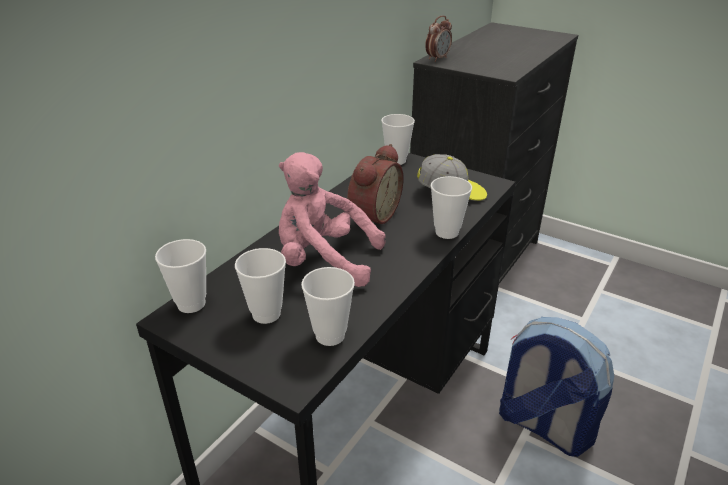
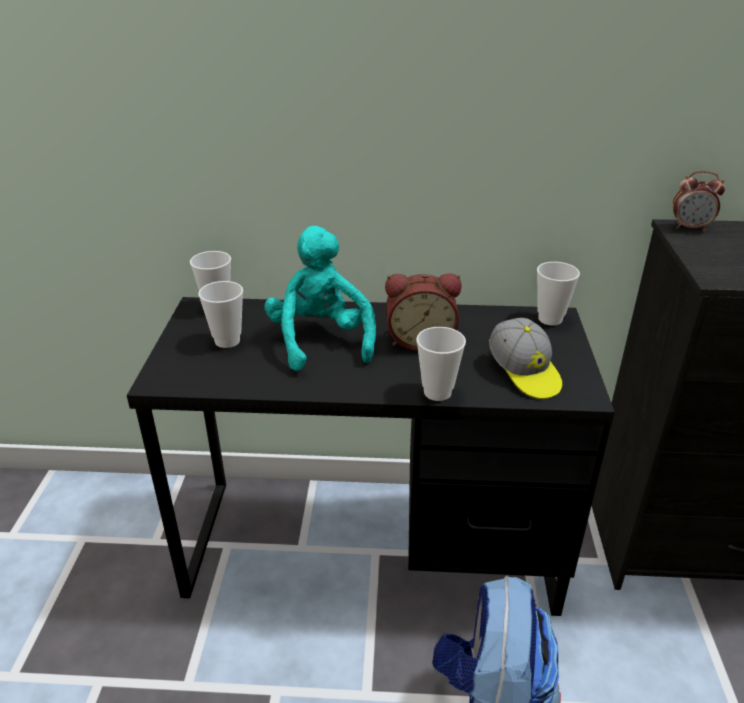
camera: 60 degrees right, 0 degrees up
pink plush toy [279,152,386,287] -> turquoise plush toy [264,226,376,371]
cup [301,267,355,346] -> none

